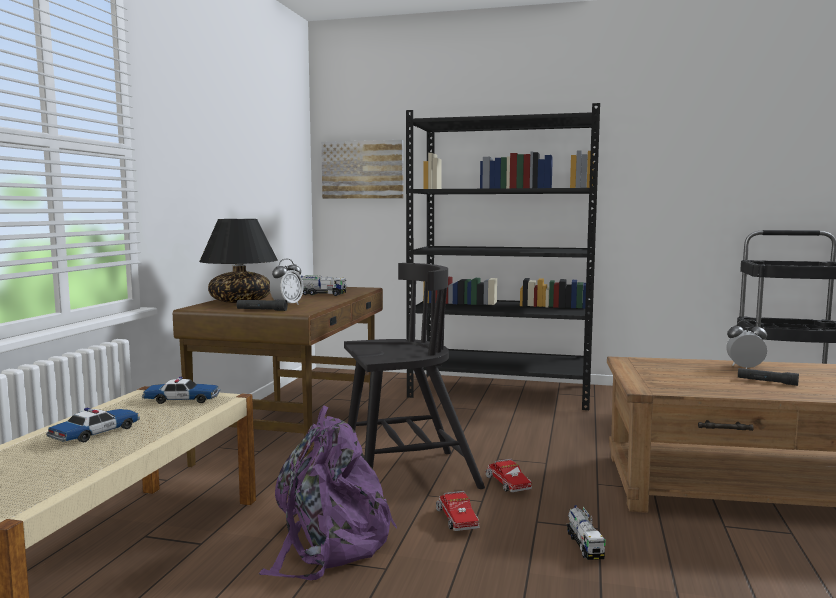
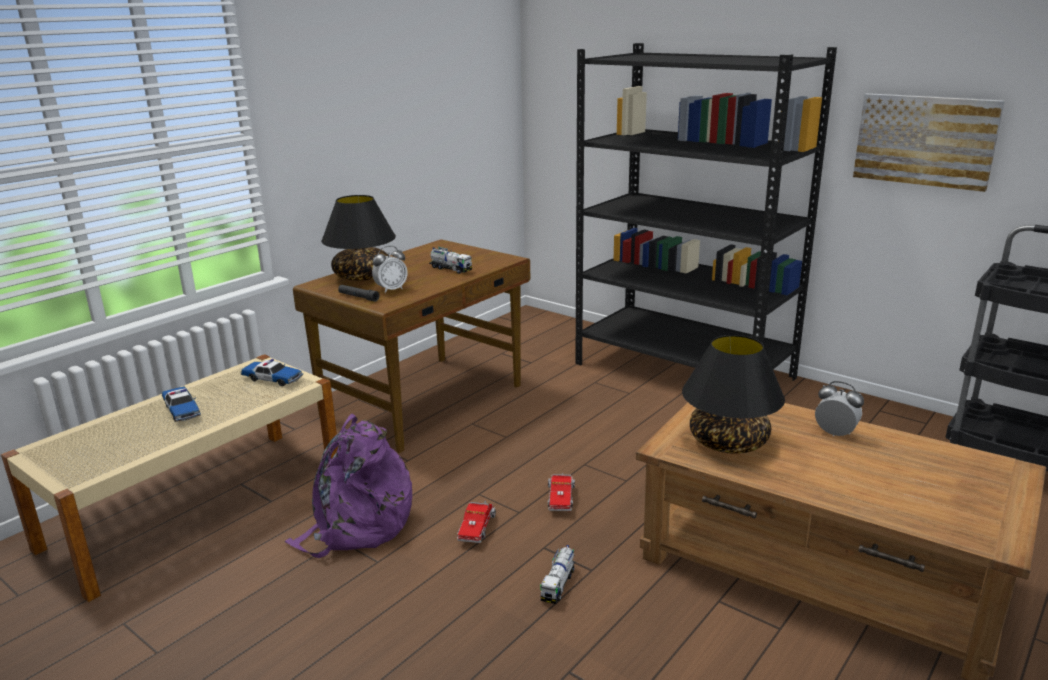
camera: 25 degrees right, 15 degrees up
toy car [46,408,140,442] -> toy car turned 90 degrees clockwise [162,386,201,422]
picture [321,140,404,199] -> picture moved to [853,93,1005,192]
black chair [344,263,485,489] -> none
black flashlight [738,368,799,386] -> none
none -> black table lamp [682,335,785,454]

